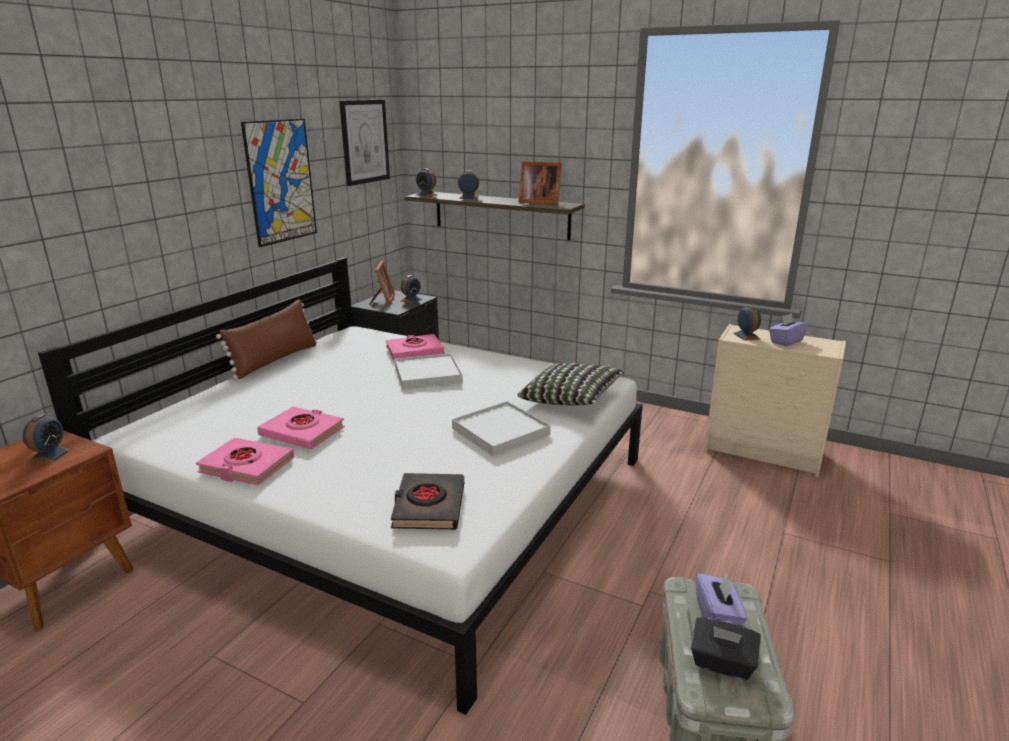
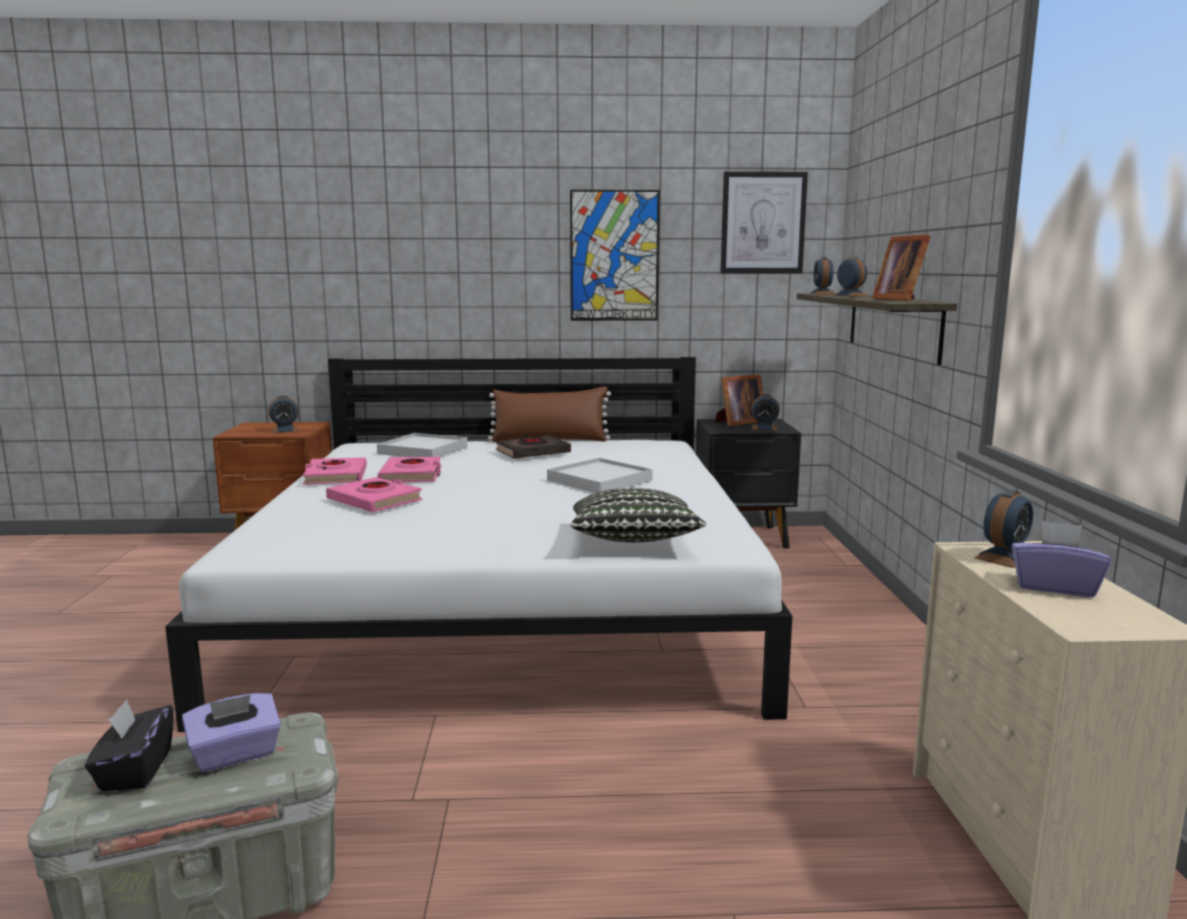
camera: 60 degrees right, 10 degrees down
pink book [386,334,444,360] -> pink book moved to [326,477,422,512]
black book [391,473,464,530] -> black book moved to [496,435,571,459]
white tray [452,401,551,456] -> white tray moved to [377,433,467,457]

